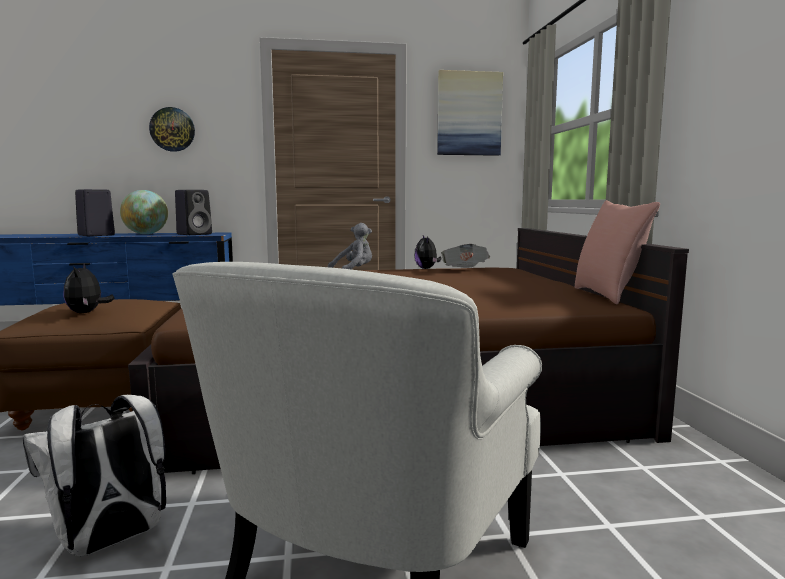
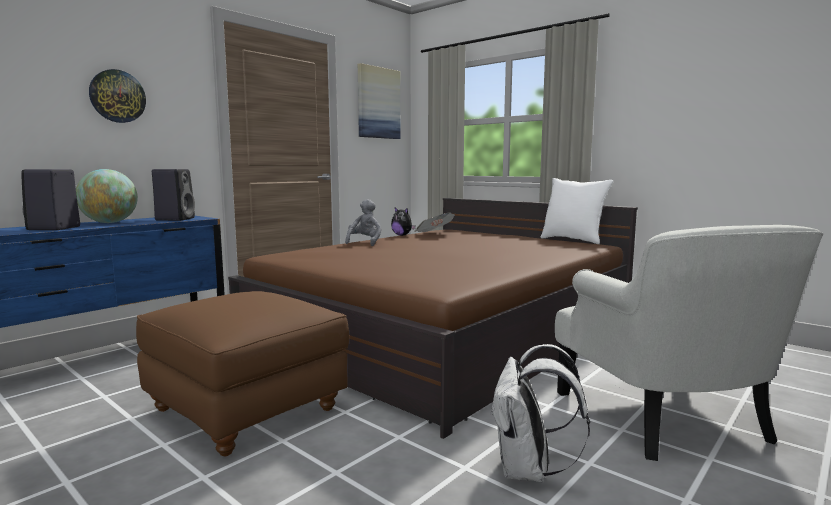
camera: 40 degrees left, 0 degrees up
plush toy [63,264,115,313] -> none
pink pillow [575,200,660,304] -> white pillow [541,178,613,244]

